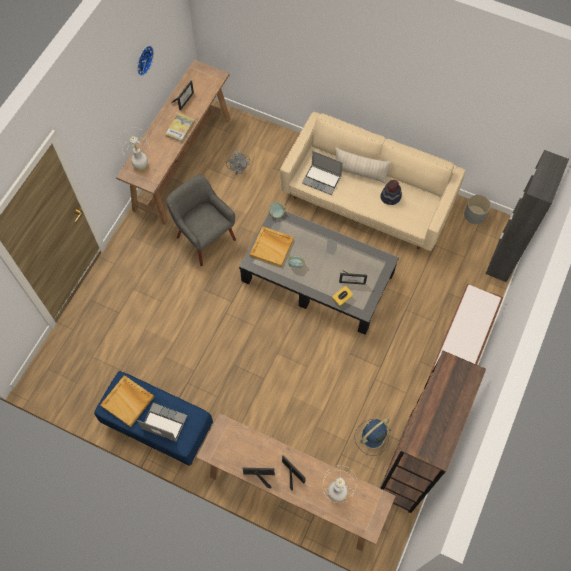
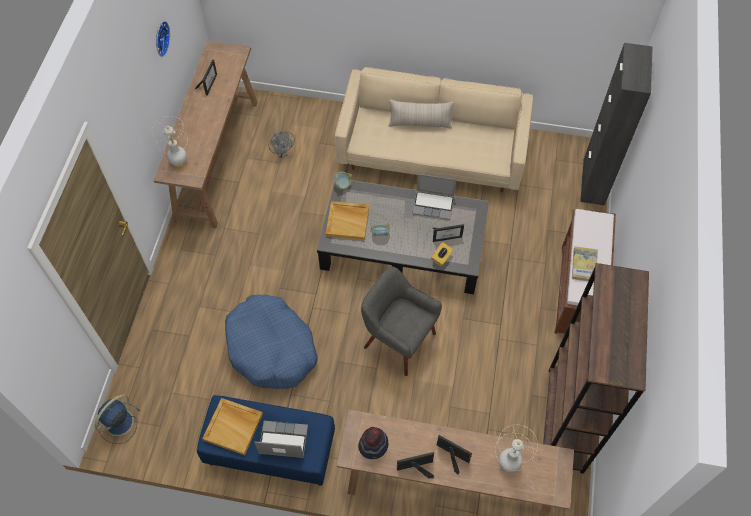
camera: 15 degrees left, 5 degrees down
book [165,113,195,143] -> book moved to [572,246,598,281]
grey armchair [166,175,236,266] -> grey armchair moved to [361,267,442,376]
laptop [302,151,343,195] -> laptop moved to [412,174,456,220]
blue fan [354,418,391,456] -> blue fan moved to [95,395,141,444]
hat [380,180,402,205] -> hat moved to [358,427,388,459]
grey planter [464,195,491,224] -> none
none -> blue dog bed [225,295,318,389]

